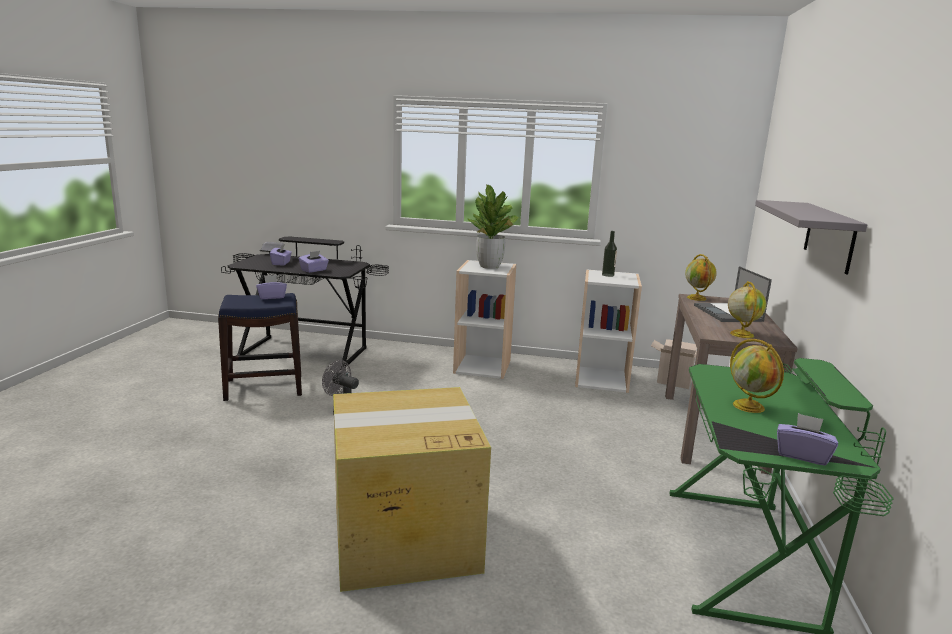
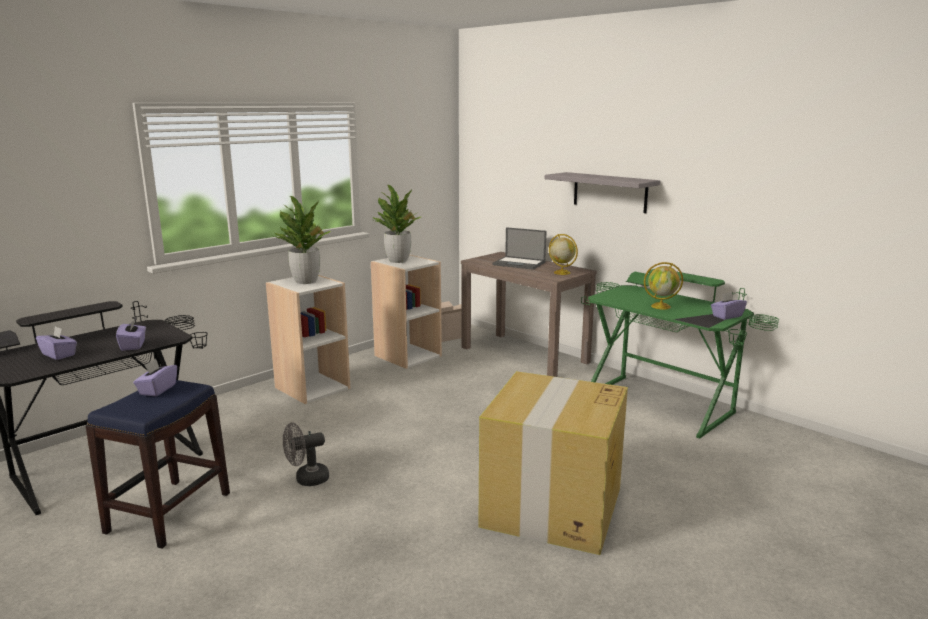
camera: 55 degrees left, 0 degrees up
bottle [602,231,617,277] -> potted plant [371,185,421,263]
globe [685,254,717,301] -> none

